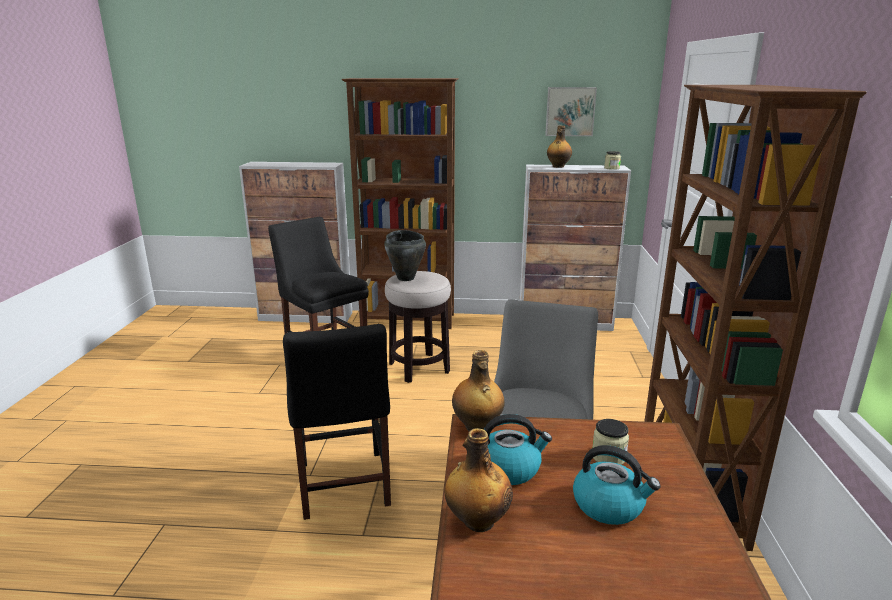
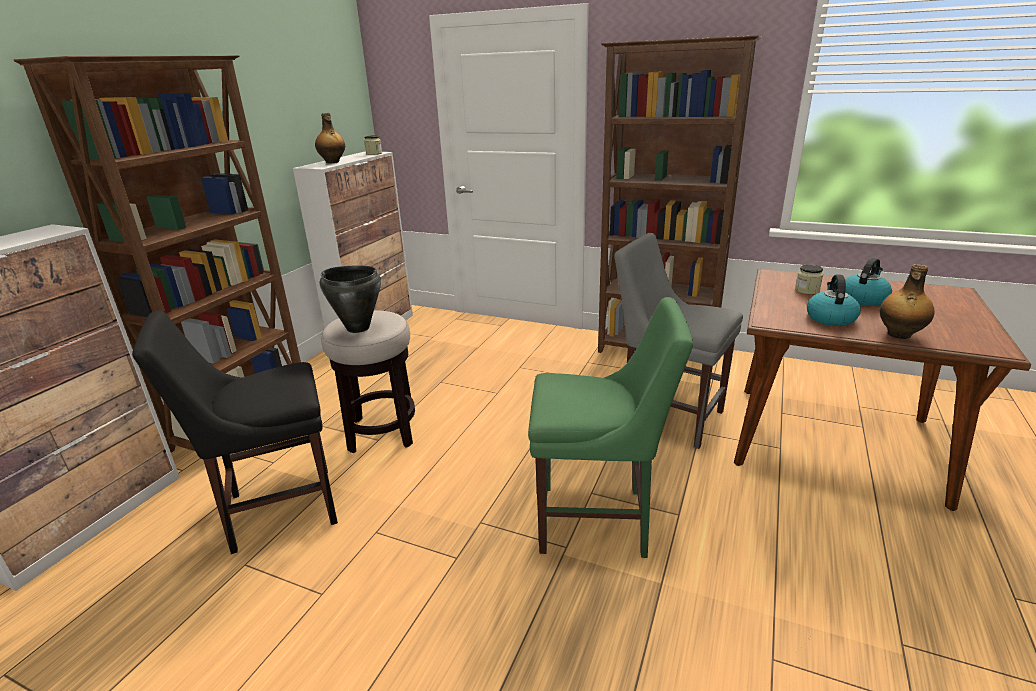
camera: 70 degrees left, 5 degrees up
black chair [283,324,391,520] -> green chair [528,297,693,558]
bottle [452,350,505,431] -> none
picture [545,87,597,136] -> none

